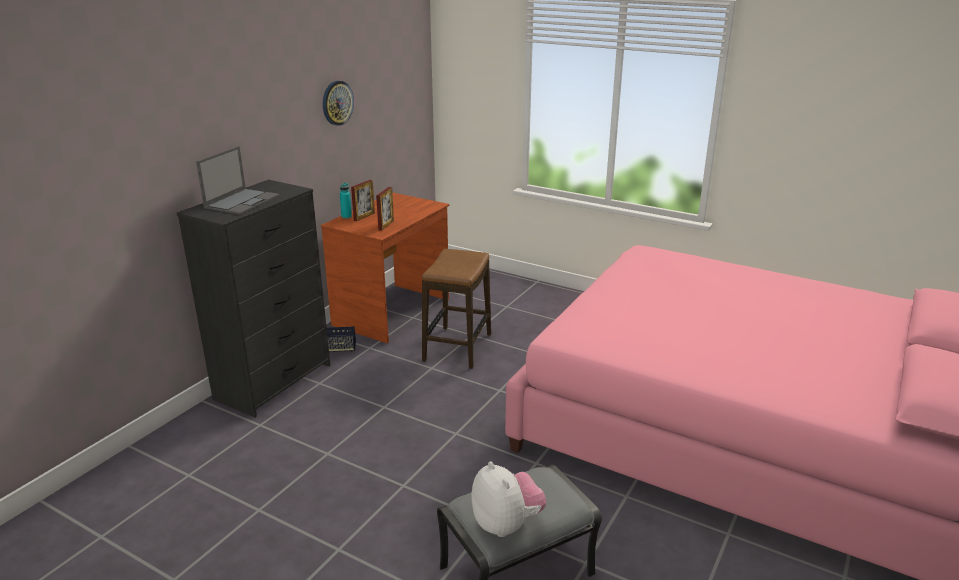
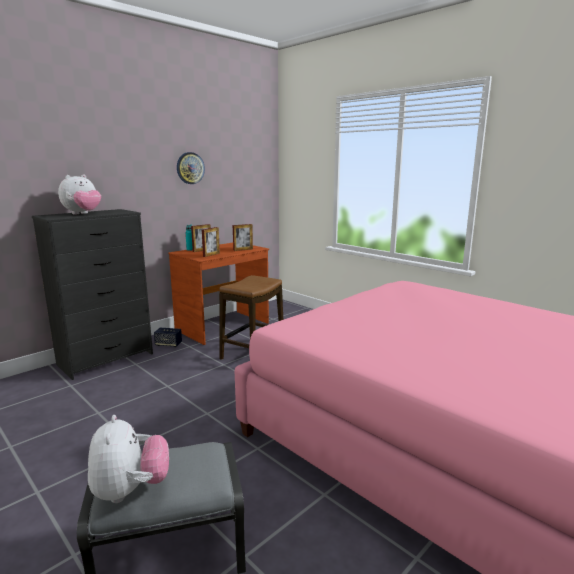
camera: 15 degrees right, 10 degrees down
laptop [196,146,280,215] -> plush toy [58,174,101,215]
none -> picture frame [233,224,253,251]

